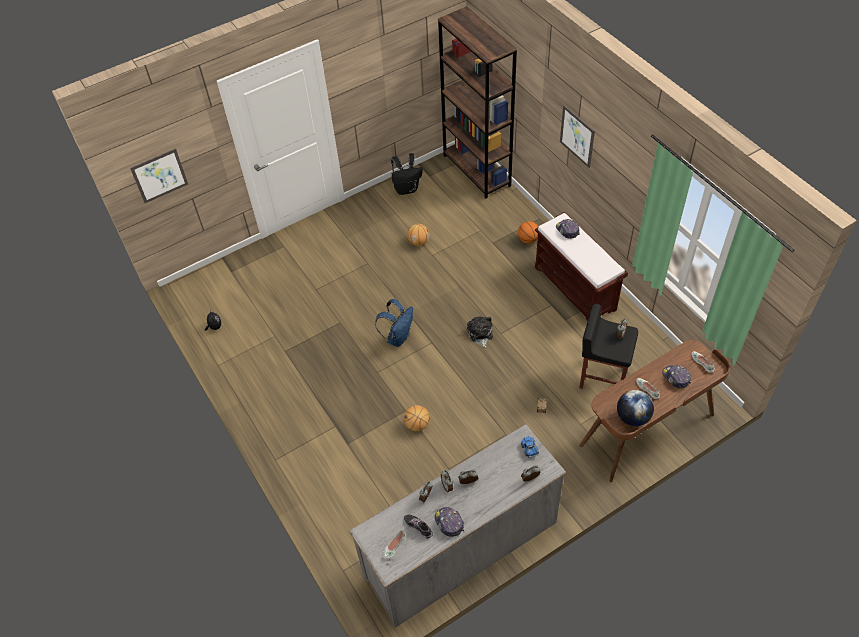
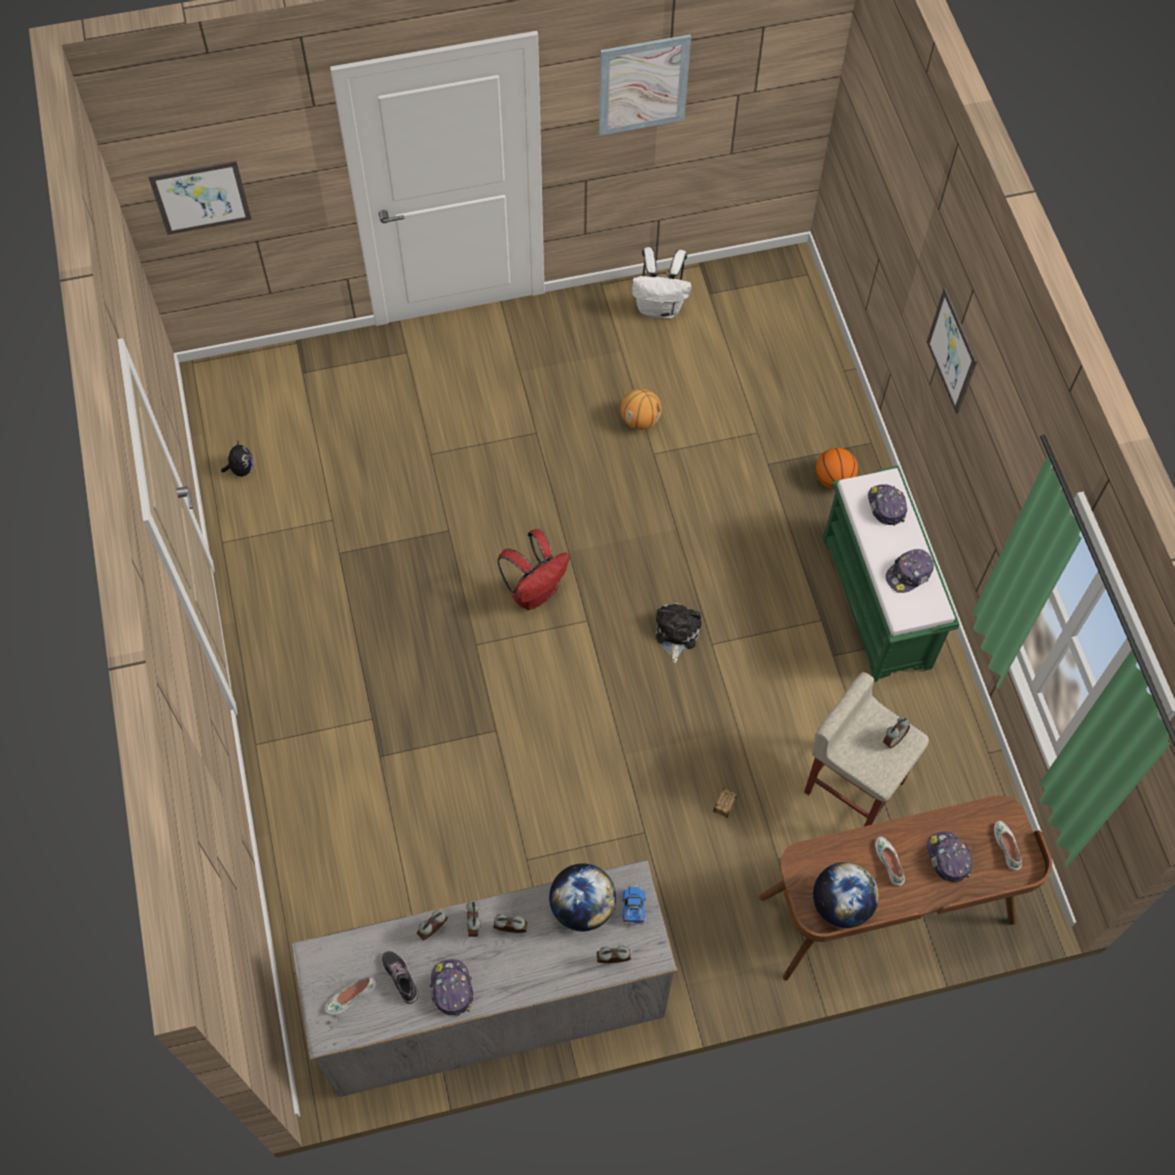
camera: 15 degrees right, 10 degrees up
blue backpack [375,299,413,347] -> red backpack [497,529,570,610]
black backpack [391,153,422,195] -> white backpack [632,247,692,319]
basketball [404,405,430,431] -> none
brown bookcase [438,6,517,199] -> none
brown bench [535,212,628,321] -> green bench [822,465,959,682]
black stool [579,304,638,389] -> beige stool [804,672,929,826]
none -> globe [549,863,616,931]
none -> picture [599,34,691,136]
none -> cap [886,549,934,593]

